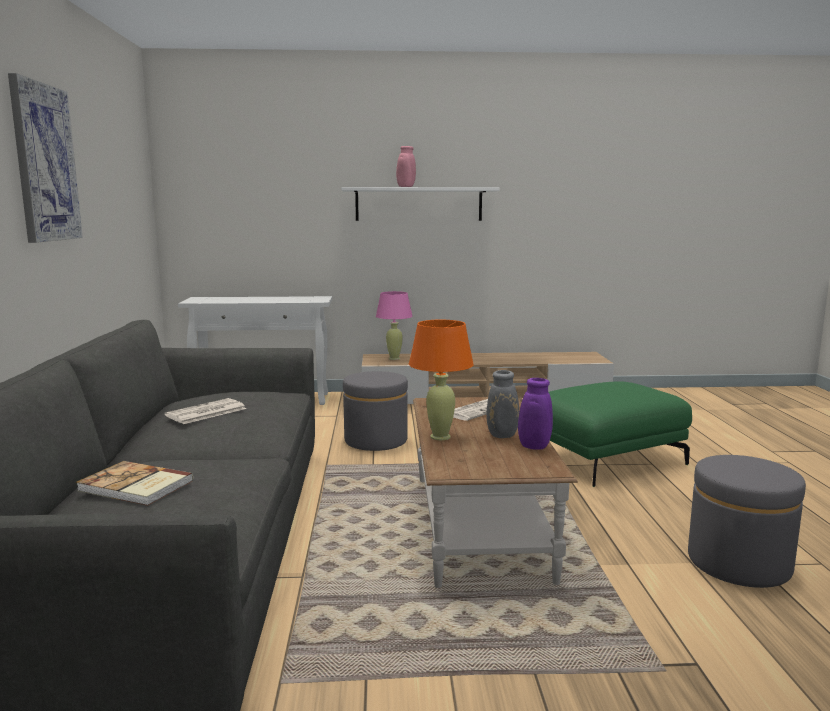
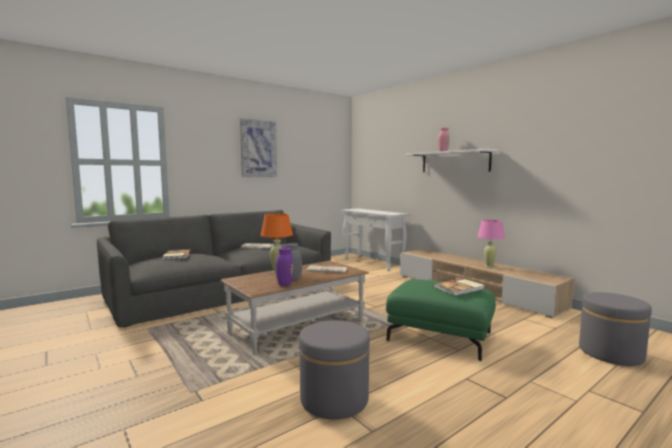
camera: 55 degrees right, 5 degrees down
grey ottoman [343,371,408,451] -> grey ottoman moved to [579,292,652,366]
pink table lamp [376,291,413,360] -> pink table lamp moved to [477,220,505,268]
none -> book [434,278,484,296]

